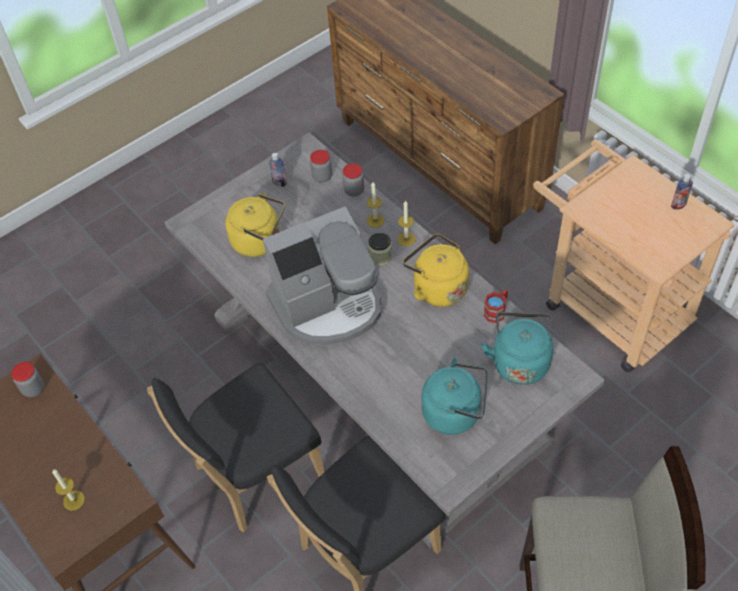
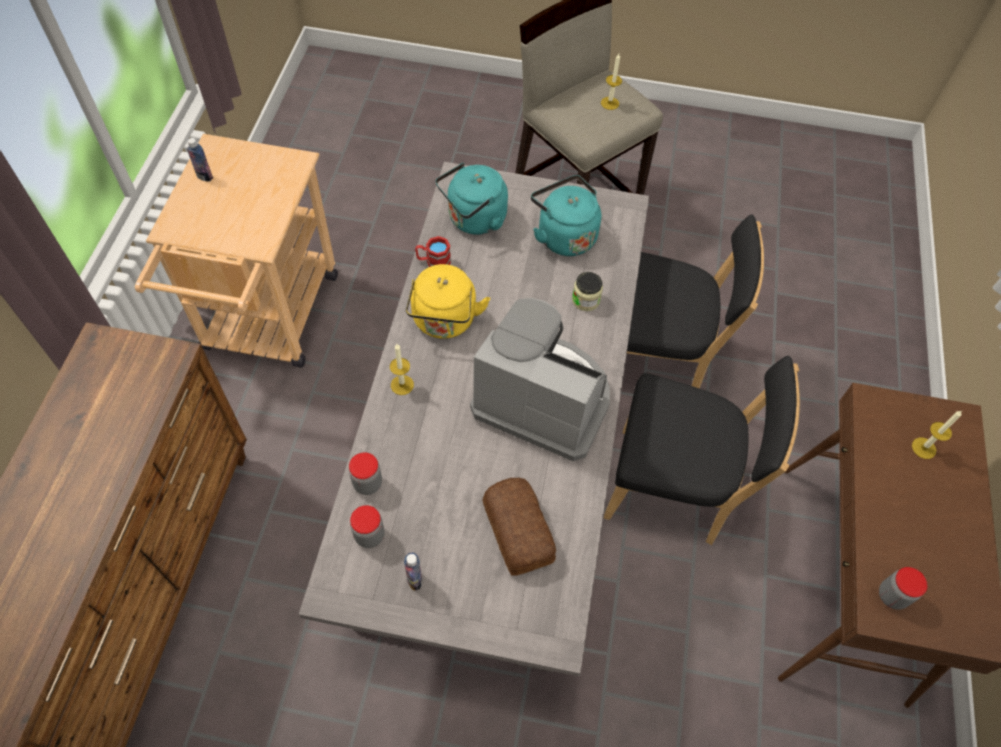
camera: 135 degrees left, 5 degrees up
yellow kettle [225,193,285,257] -> bread [483,478,556,576]
candle [367,182,384,228] -> candle moved to [601,54,622,110]
jar [368,233,392,266] -> jar moved to [572,272,603,311]

